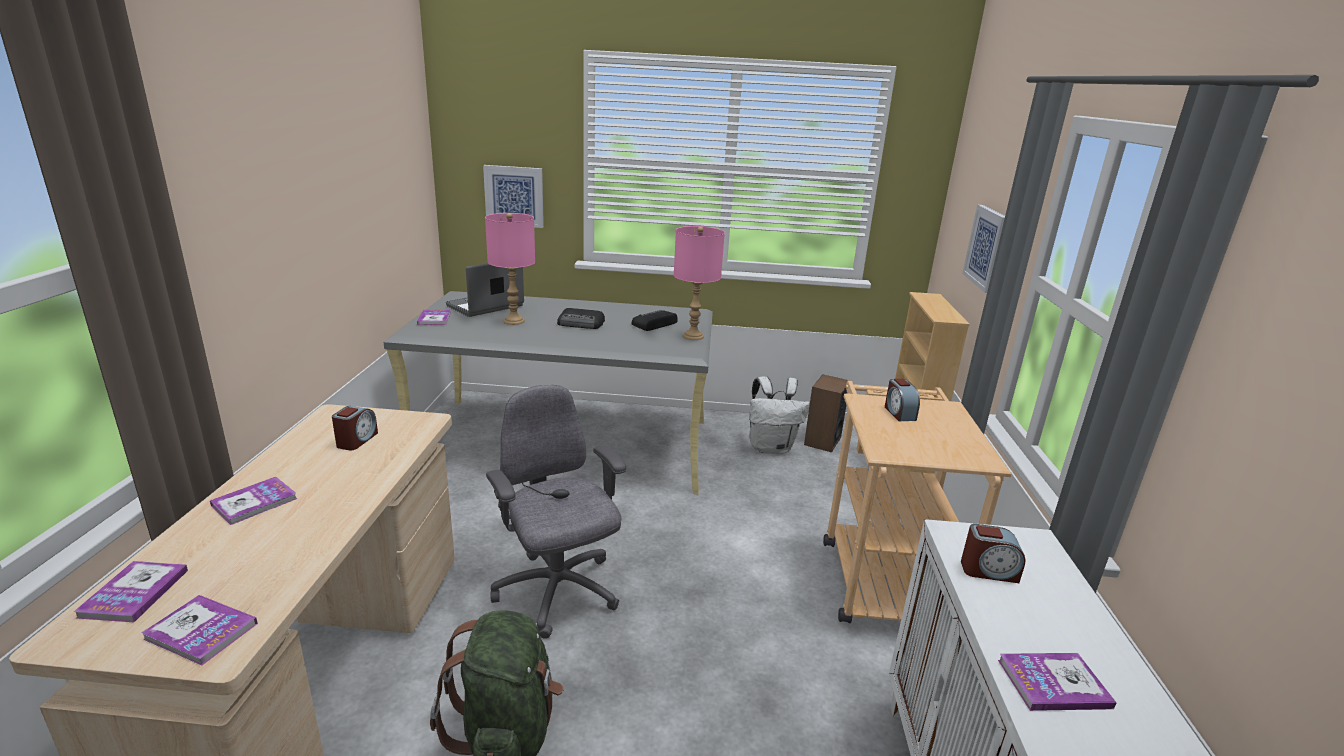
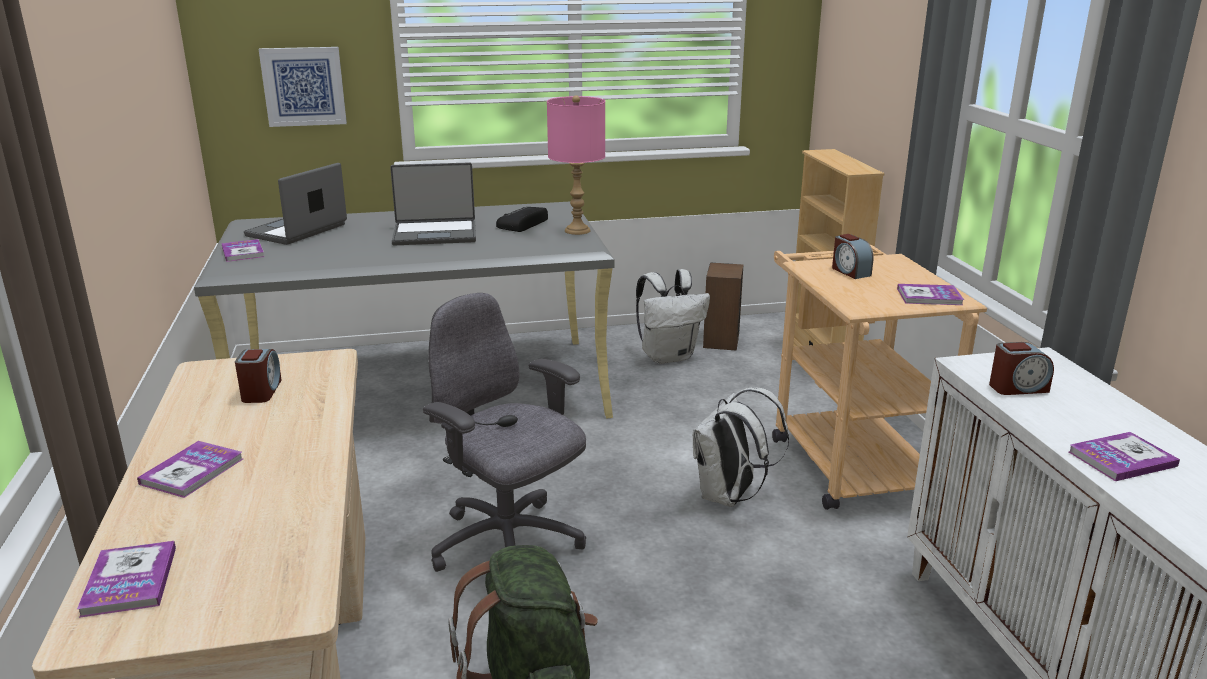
camera: 15 degrees left, 0 degrees up
book [142,595,258,665] -> book moved to [897,284,964,305]
pink table lamp [485,213,535,325] -> none
radio [557,308,605,329] -> laptop [390,162,476,245]
picture [962,205,1005,293] -> none
none -> white backpack [693,387,789,507]

